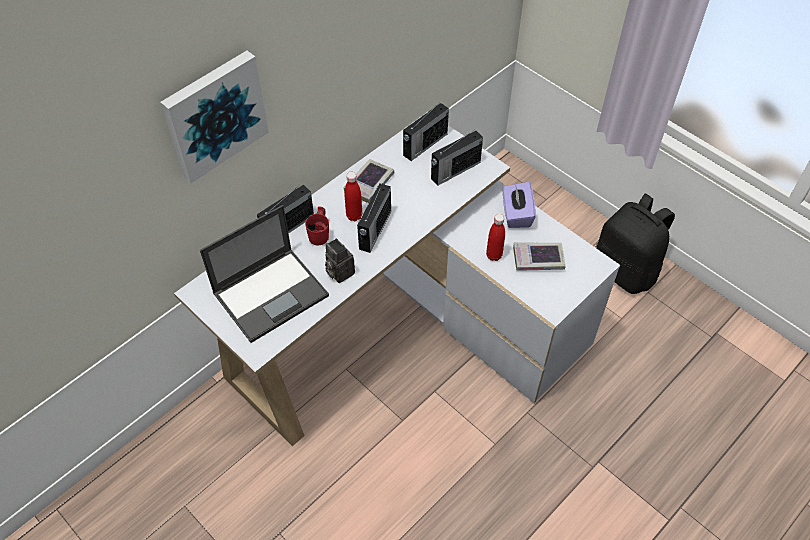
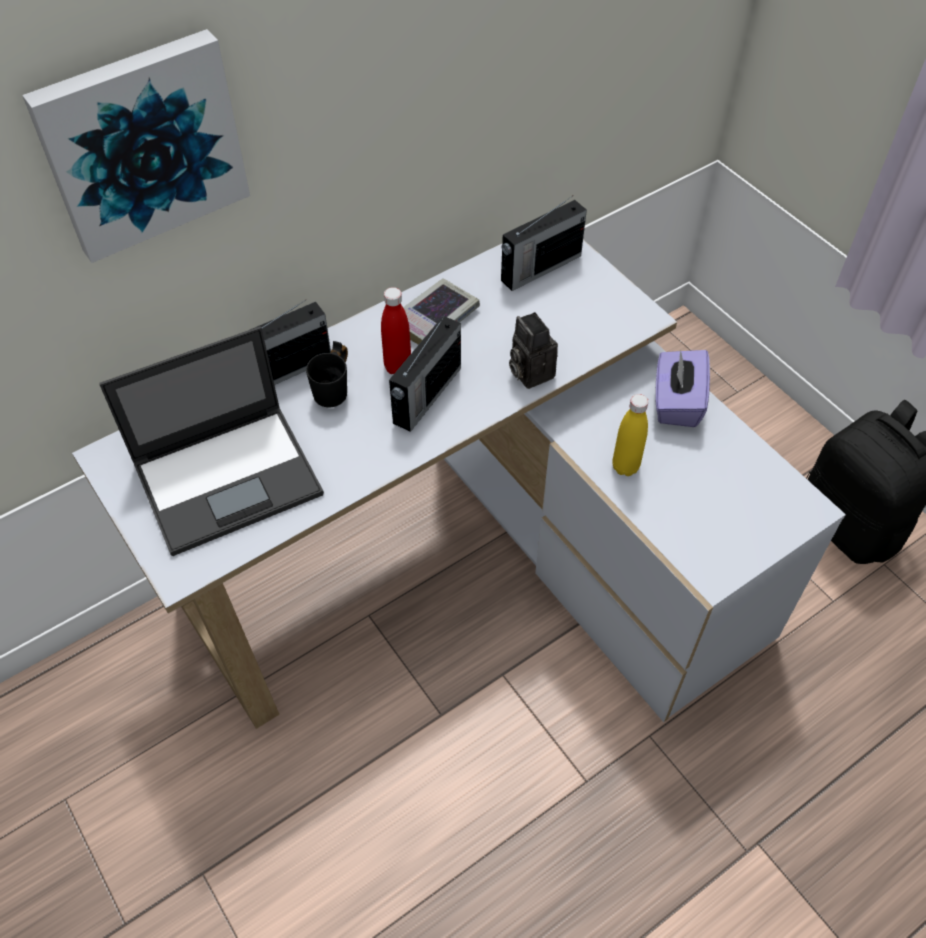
camera: 10 degrees right, 0 degrees up
red mug [305,206,329,245] -> black mug [306,341,348,407]
camera [325,238,355,283] -> camera moved to [509,312,558,389]
radio [431,129,483,186] -> none
red bottle [486,214,505,261] -> yellow bottle [612,394,649,476]
book [513,242,566,271] -> none

